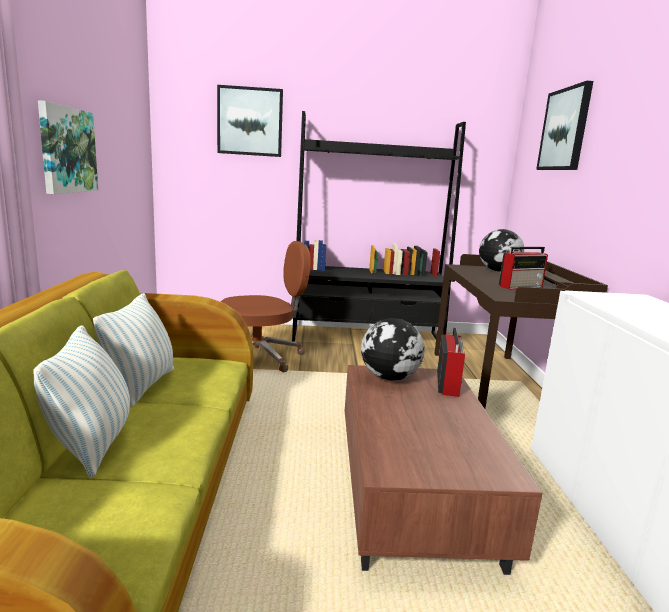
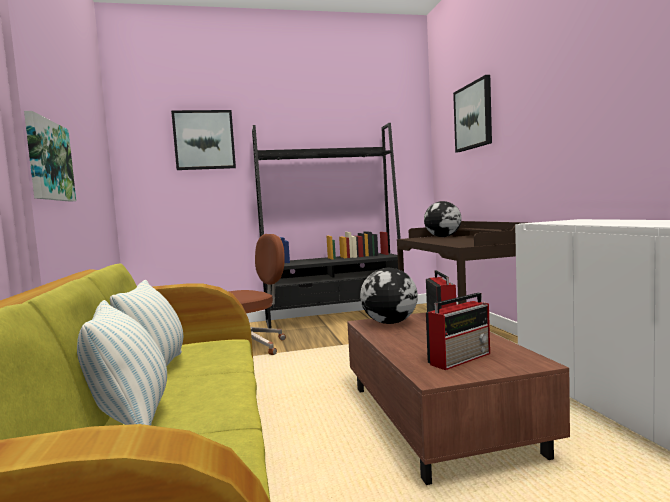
camera: 10 degrees left, 10 degrees down
radio [499,247,548,290] -> radio moved to [426,292,490,370]

